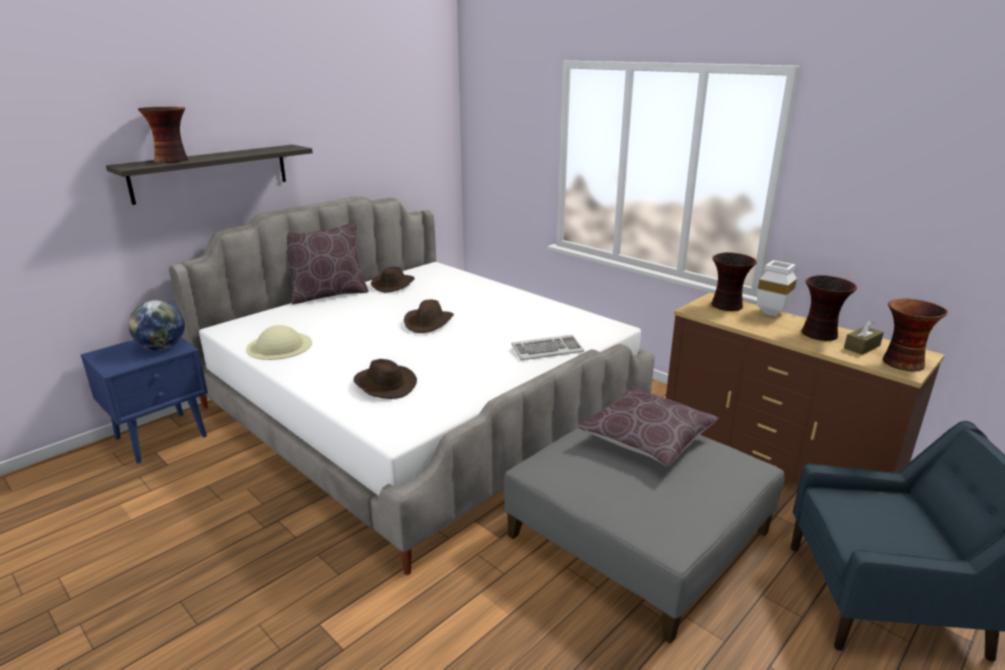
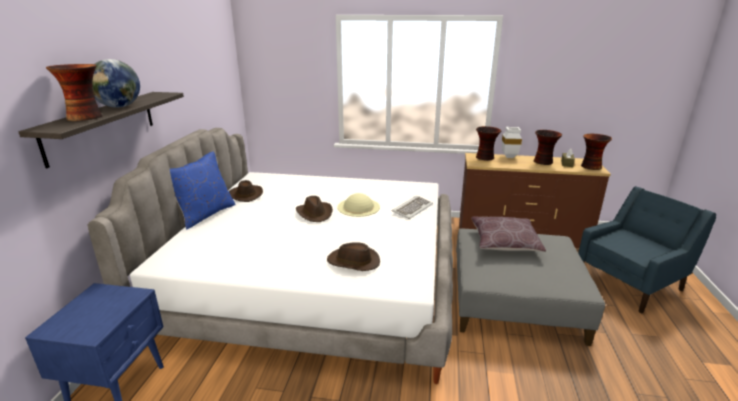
camera: 35 degrees left, 0 degrees up
globe [128,300,185,351] -> globe moved to [92,59,140,108]
beige hat [246,325,312,360] -> beige hat moved to [337,193,380,217]
brown pillow [287,223,369,305] -> blue pillow [170,151,235,230]

